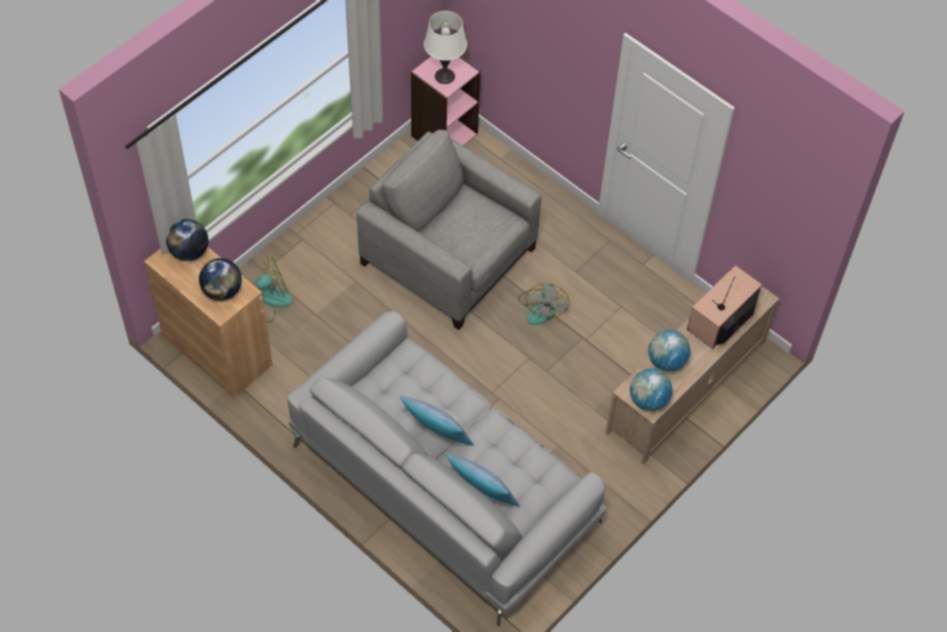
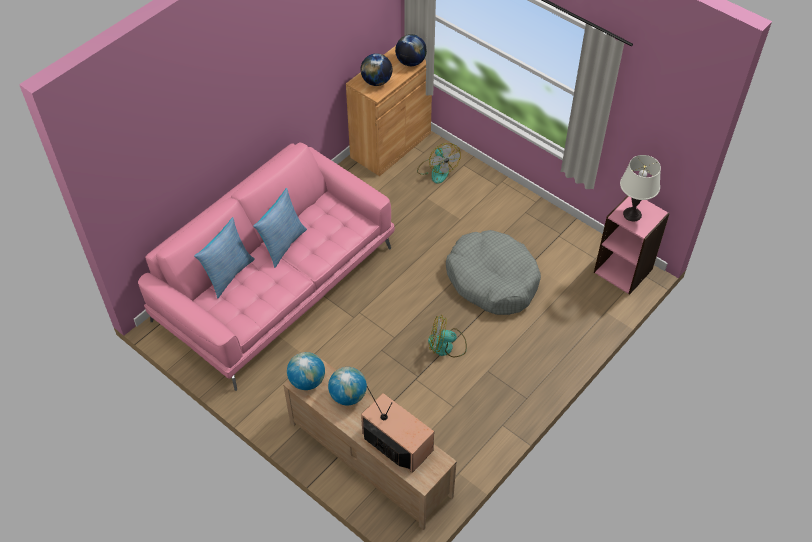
camera: 90 degrees right, 5 degrees down
grey sofa [287,311,606,626] -> pink sofa [138,142,395,391]
grey armchair [357,130,541,330] -> grey dog bed [446,230,541,315]

